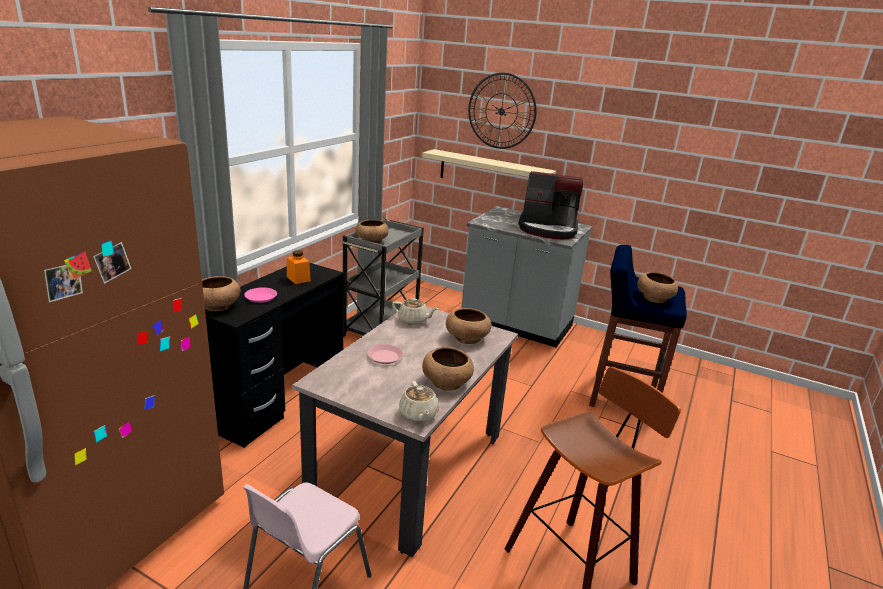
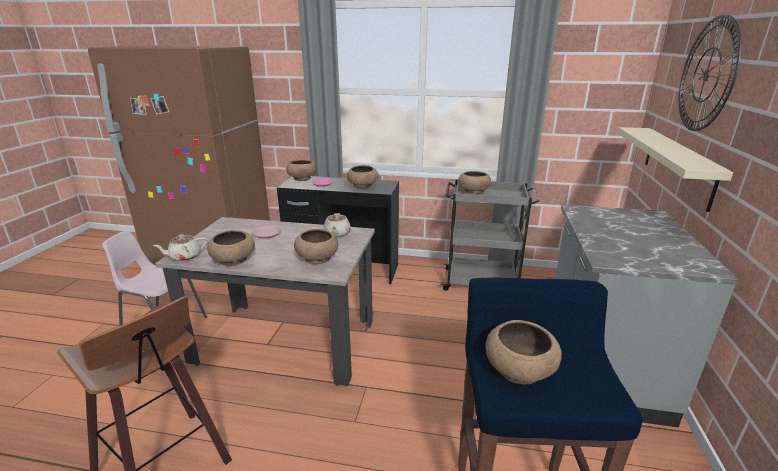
camera: 75 degrees right, 0 degrees up
orange jar [287,250,311,284] -> brown bowl [347,165,378,189]
coffee machine [518,171,583,240] -> none

